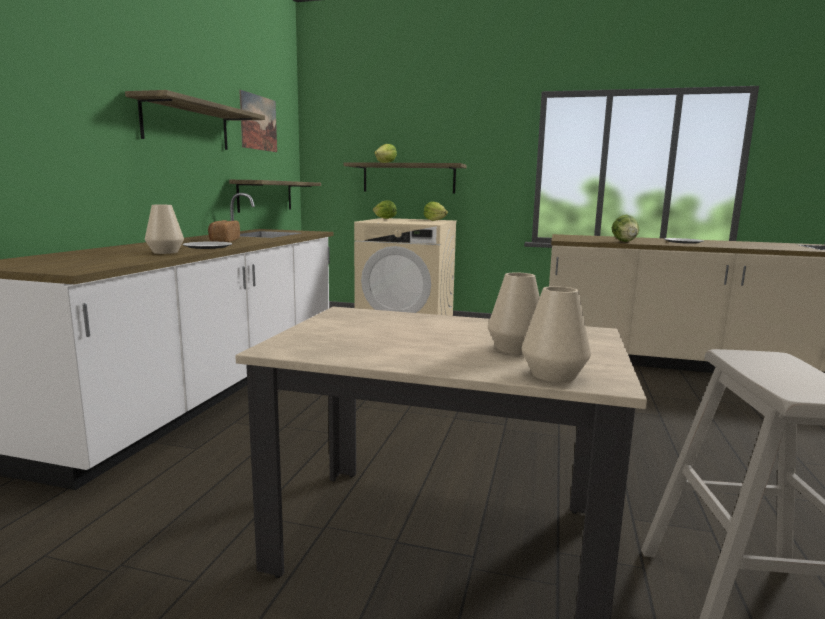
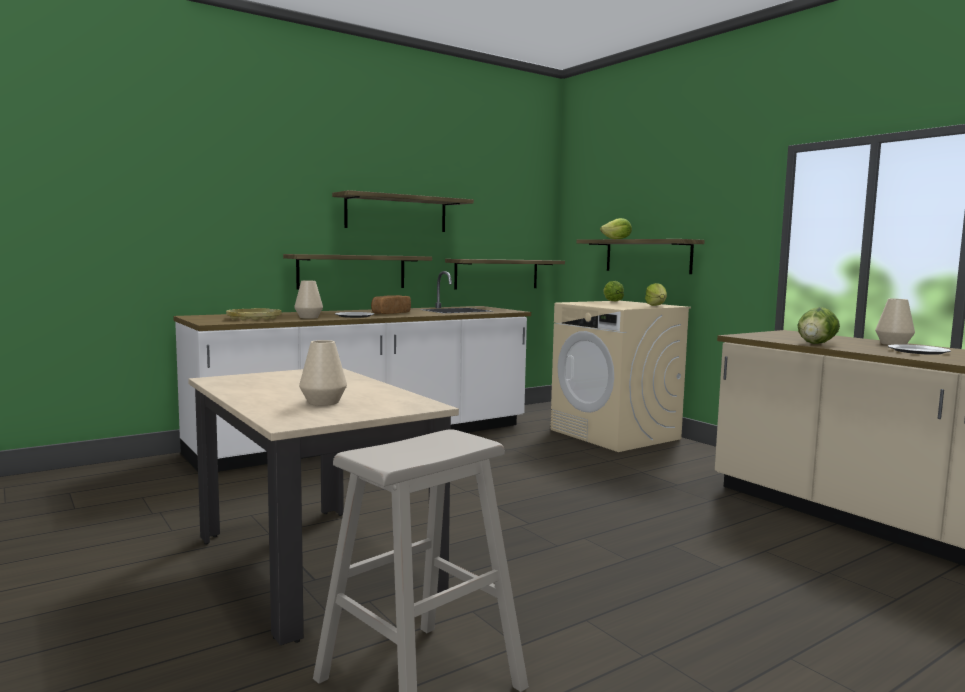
camera: 40 degrees right, 5 degrees down
picture [239,90,277,152] -> none
beige vase [522,286,591,383] -> beige vase moved to [875,299,915,345]
none -> yellow tray [226,308,282,321]
none -> shelf [283,254,432,289]

